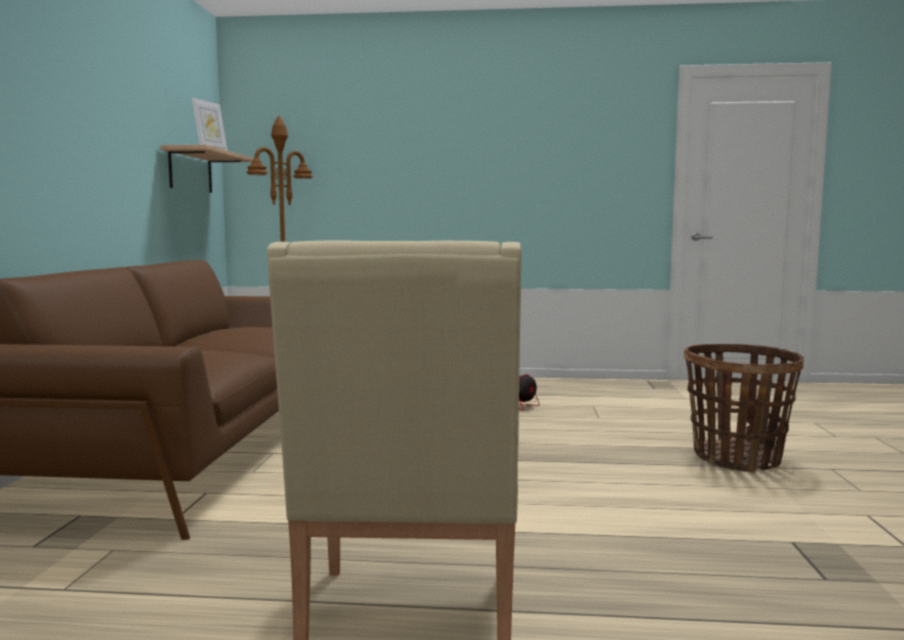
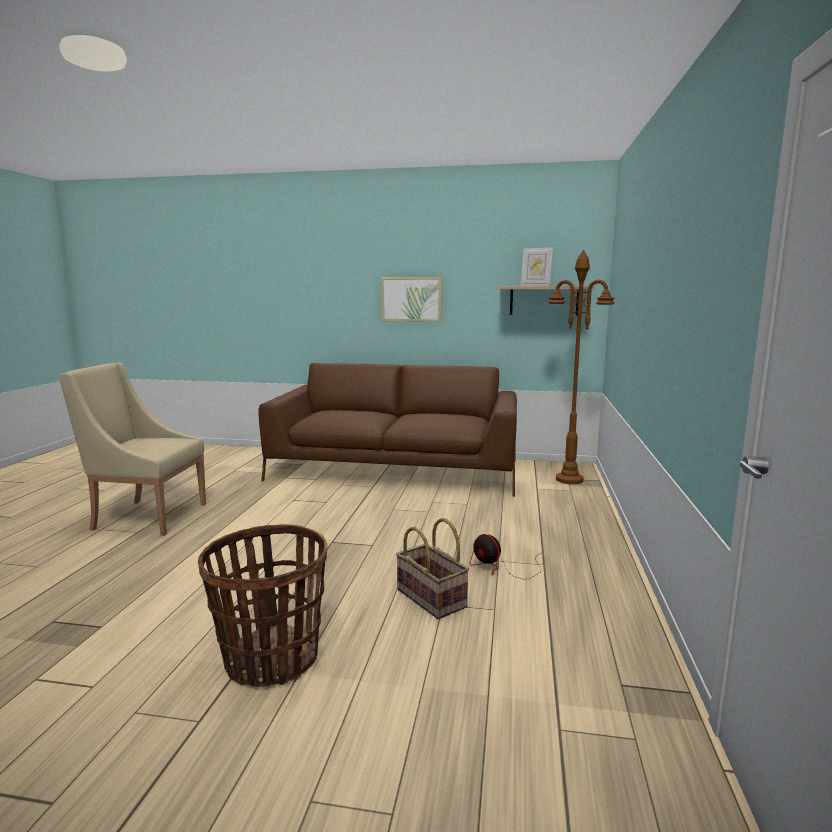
camera: 95 degrees right, 5 degrees up
none -> picture [381,277,442,322]
none -> basket [396,518,469,619]

